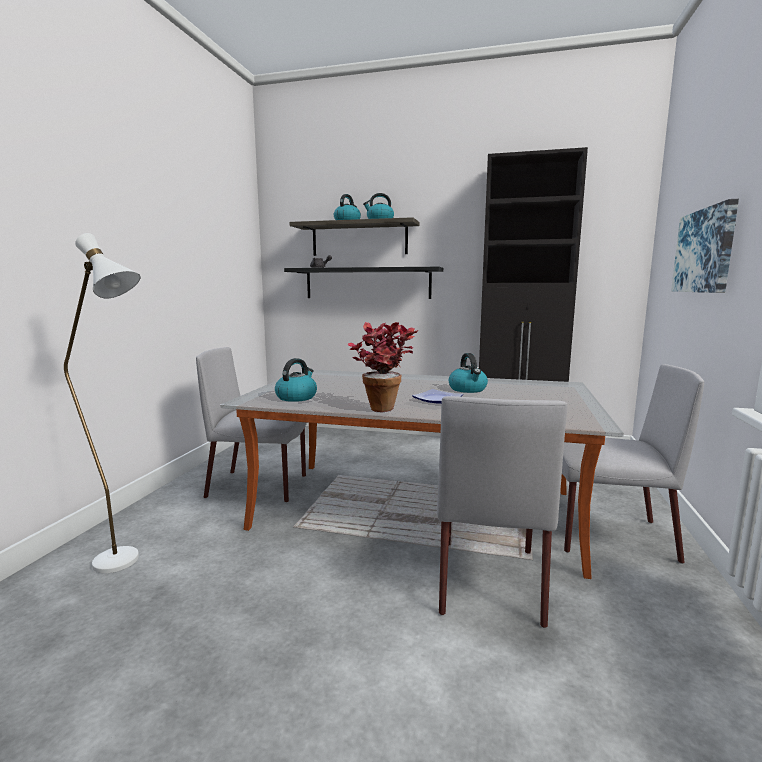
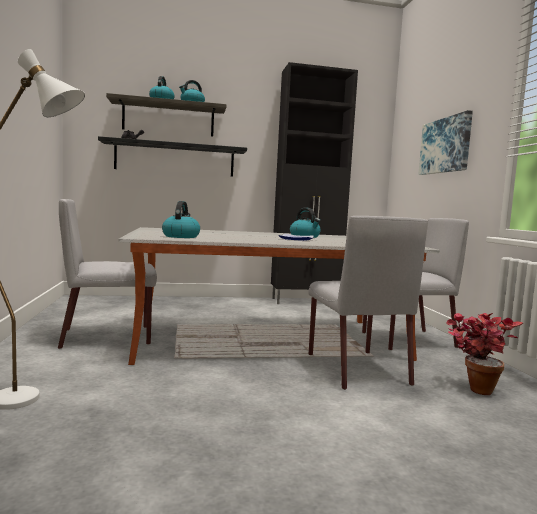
camera: 25 degrees left, 5 degrees down
potted plant [348,322,418,412] -> potted plant moved to [446,313,523,395]

